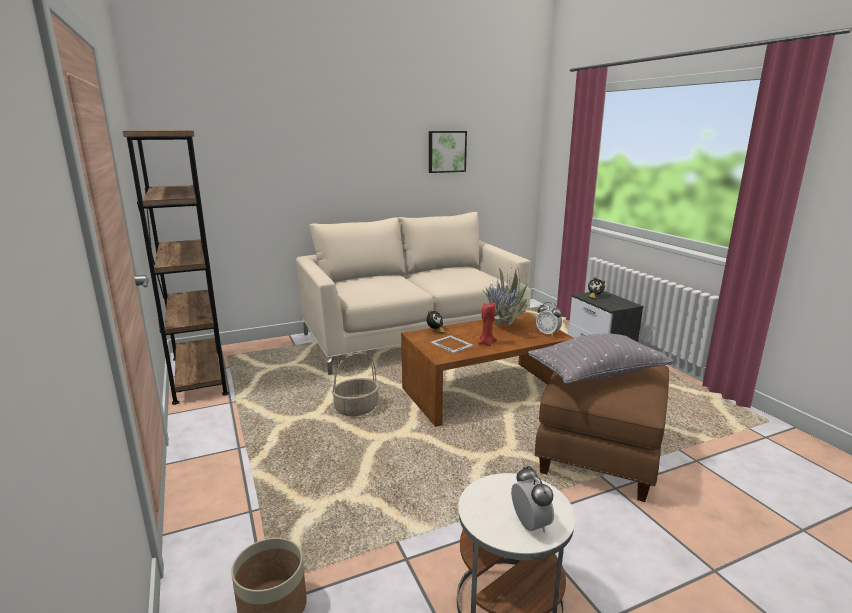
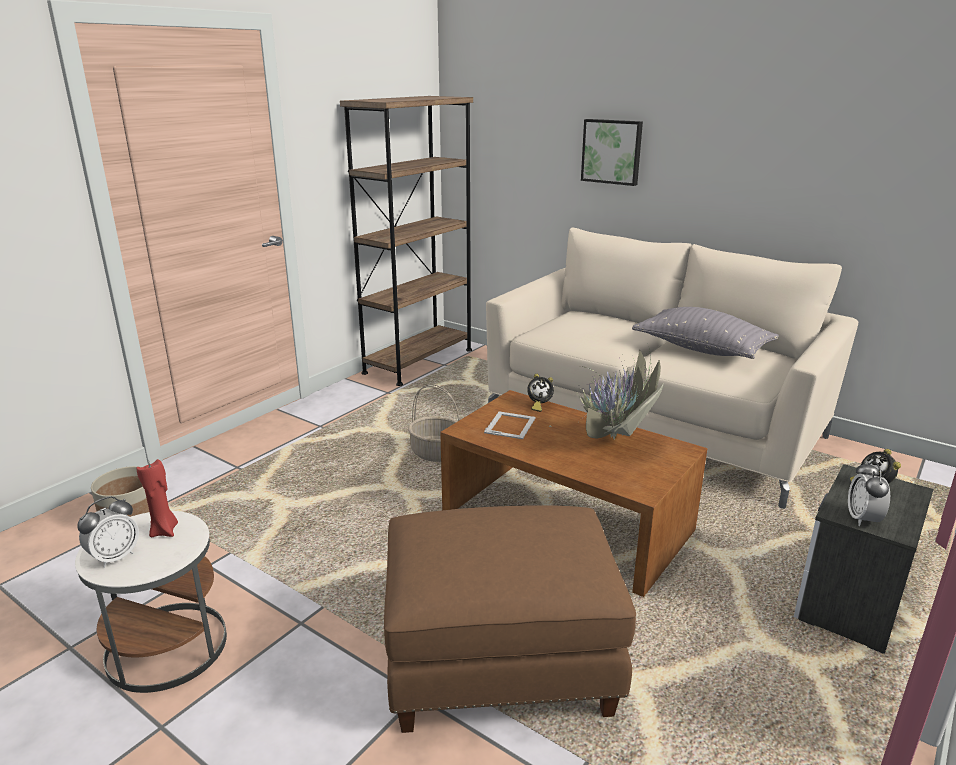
camera: 60 degrees right, 5 degrees up
picture [429,131,467,173] -> picture moved to [581,119,643,186]
red candle [478,302,497,346] -> red candle moved to [137,459,178,537]
grey pillow [528,333,673,384] -> grey pillow moved to [632,307,779,359]
alarm clock [536,302,562,337] -> alarm clock moved to [848,461,890,526]

